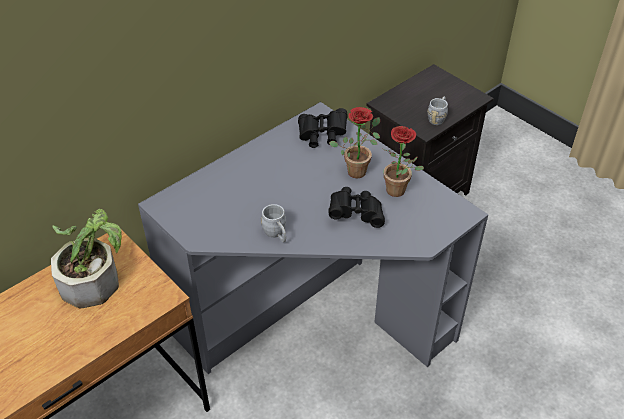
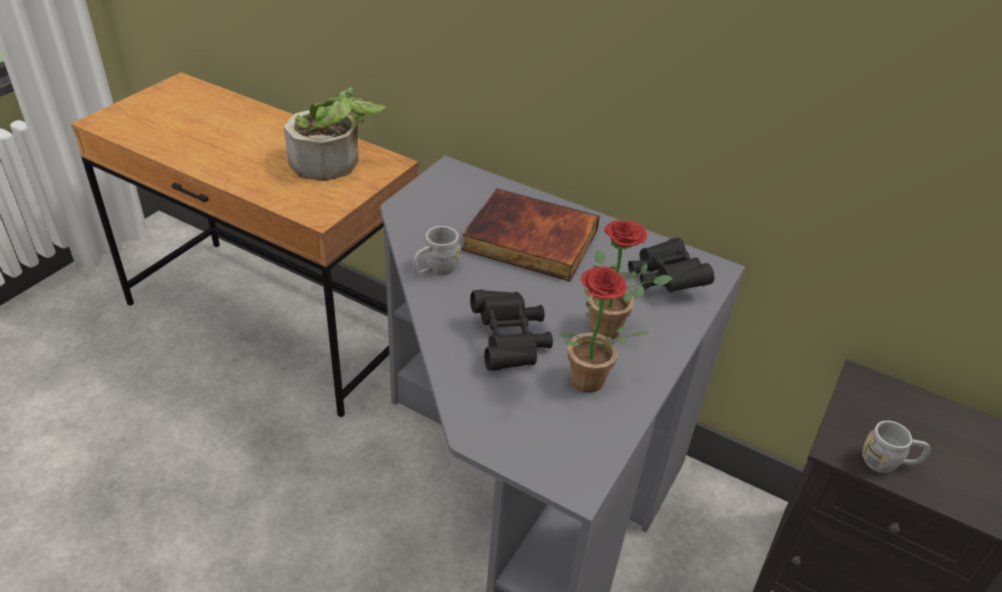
camera: 70 degrees right, 5 degrees down
none -> book [462,188,600,281]

